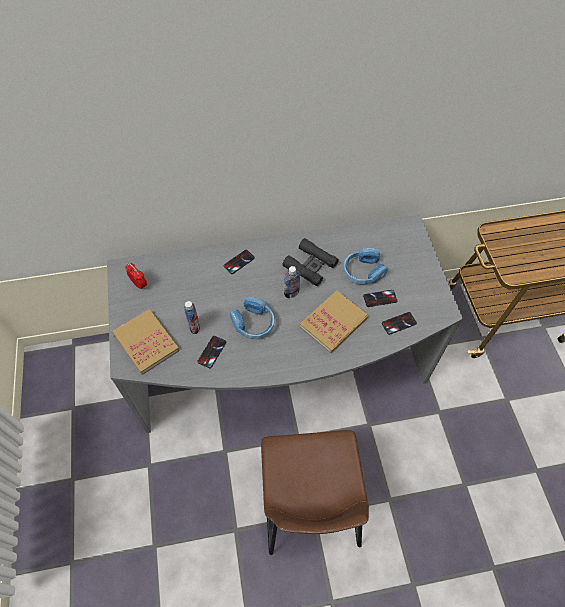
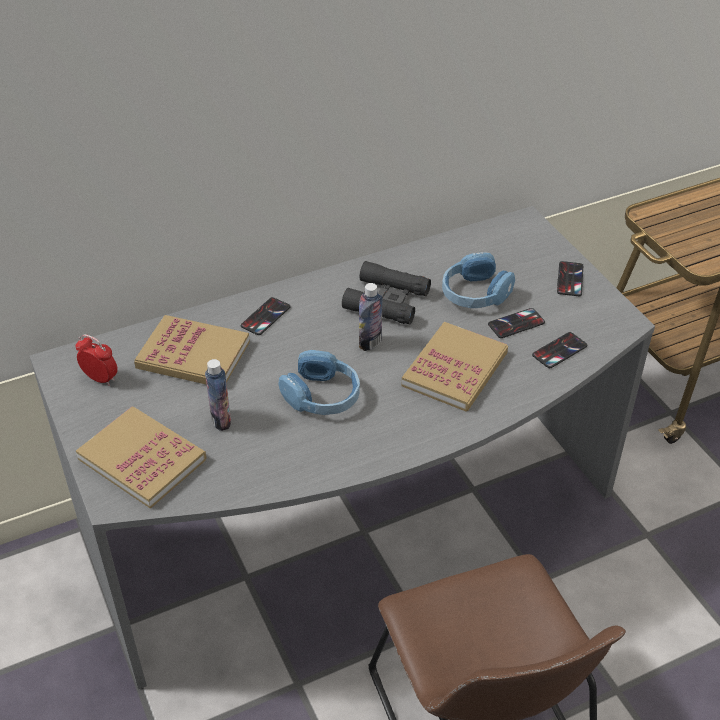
camera: 15 degrees left, 15 degrees down
phone [197,336,226,368] -> phone moved to [557,261,583,296]
none -> book [134,315,250,385]

